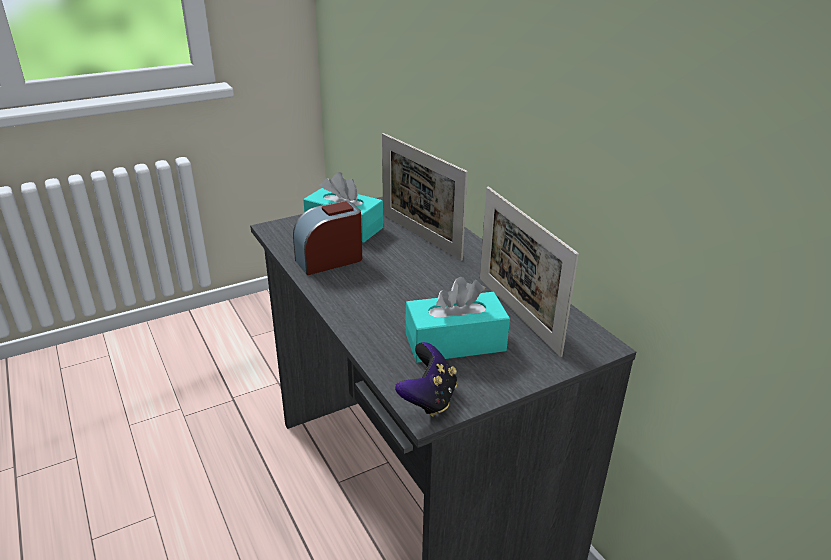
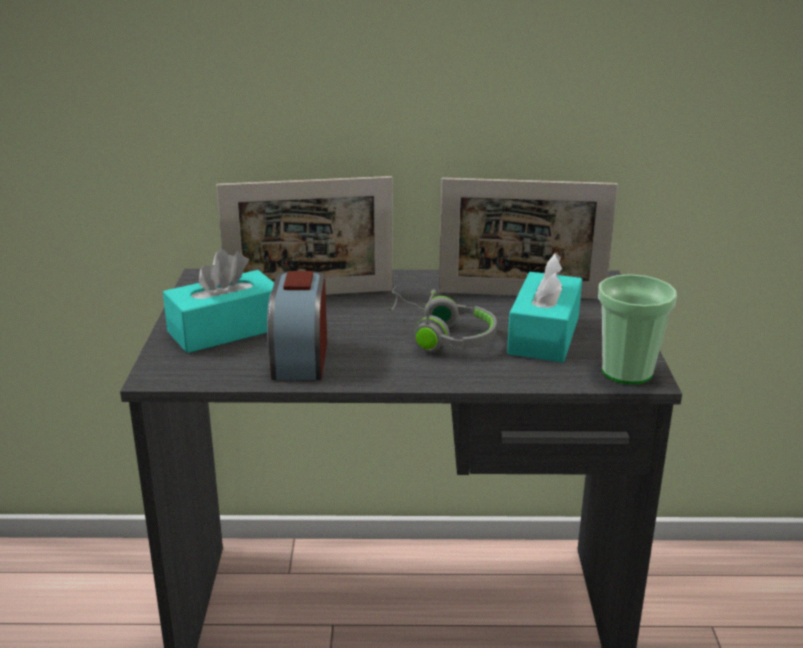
camera: 60 degrees left, 5 degrees down
game controller [395,342,457,417] -> cup [598,274,677,385]
none -> grey headphones [388,287,497,352]

